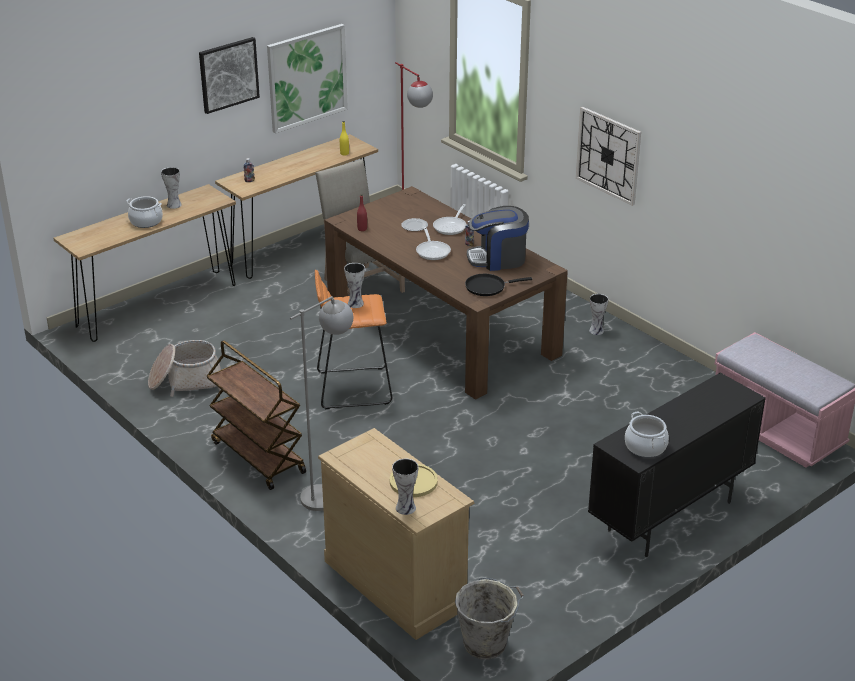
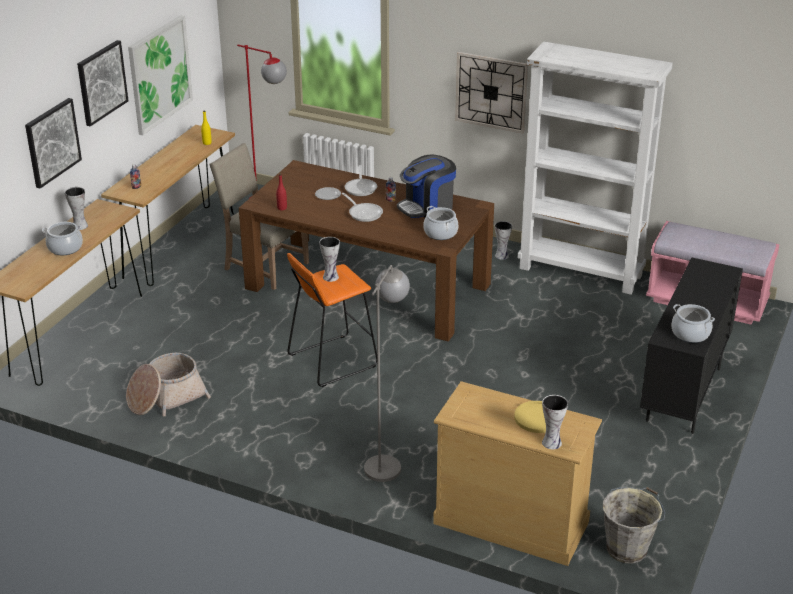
camera: 25 degrees left, 0 degrees up
brown cart [206,340,306,490] -> none
black frying pan [465,274,532,296] -> cooking pot [423,206,458,240]
none -> picture [25,98,82,188]
none -> white bookcase [518,42,673,295]

